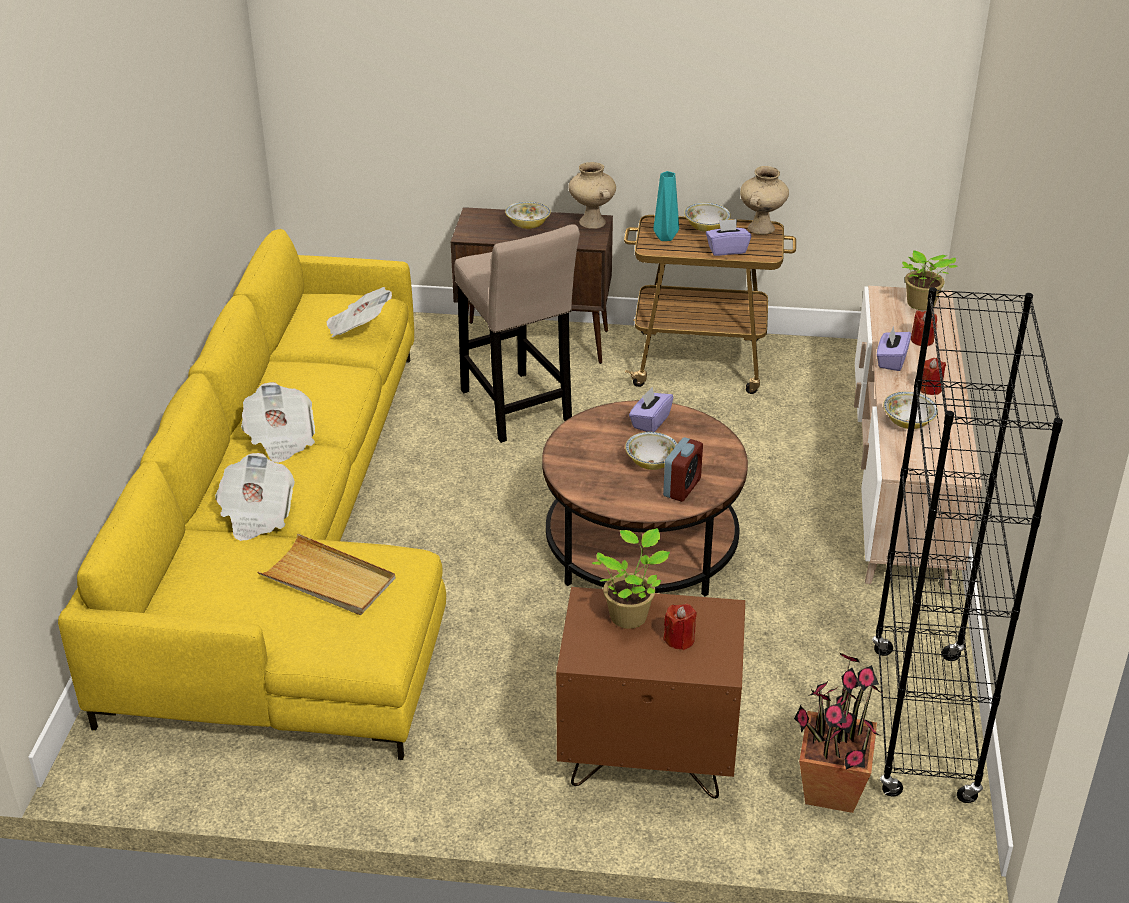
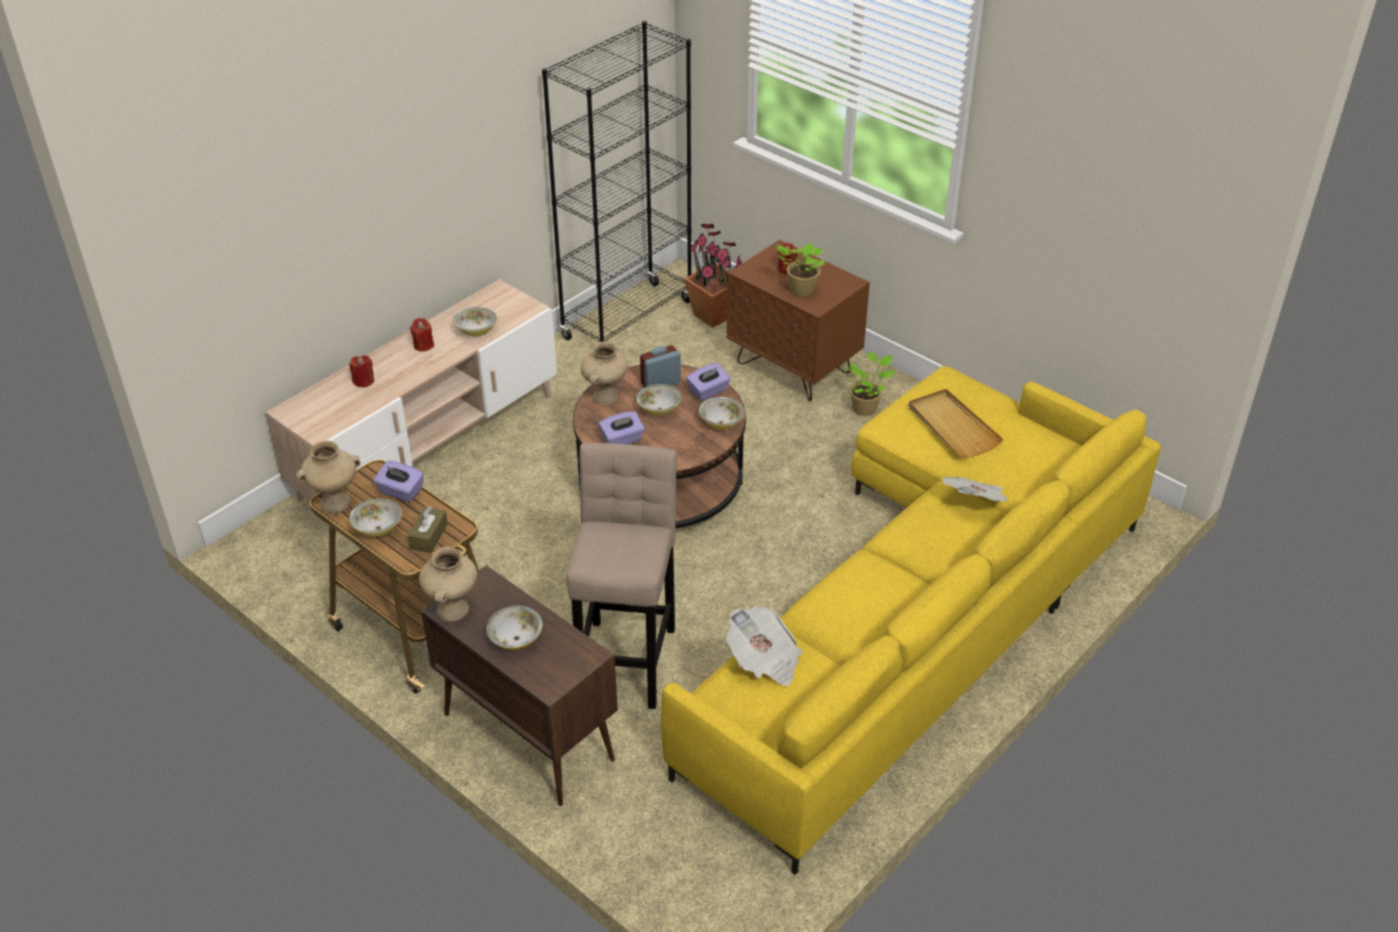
camera: 145 degrees left, 5 degrees up
newspaper [241,382,315,463] -> none
turquoise vase [653,171,679,241] -> brown tissue box [407,506,448,553]
purple tissue box [877,326,911,371] -> purple tissue box moved to [686,363,730,401]
potted plant [902,250,958,310] -> potted plant moved to [845,352,896,416]
none -> beige vase [581,341,628,405]
none -> bowl [699,397,745,430]

